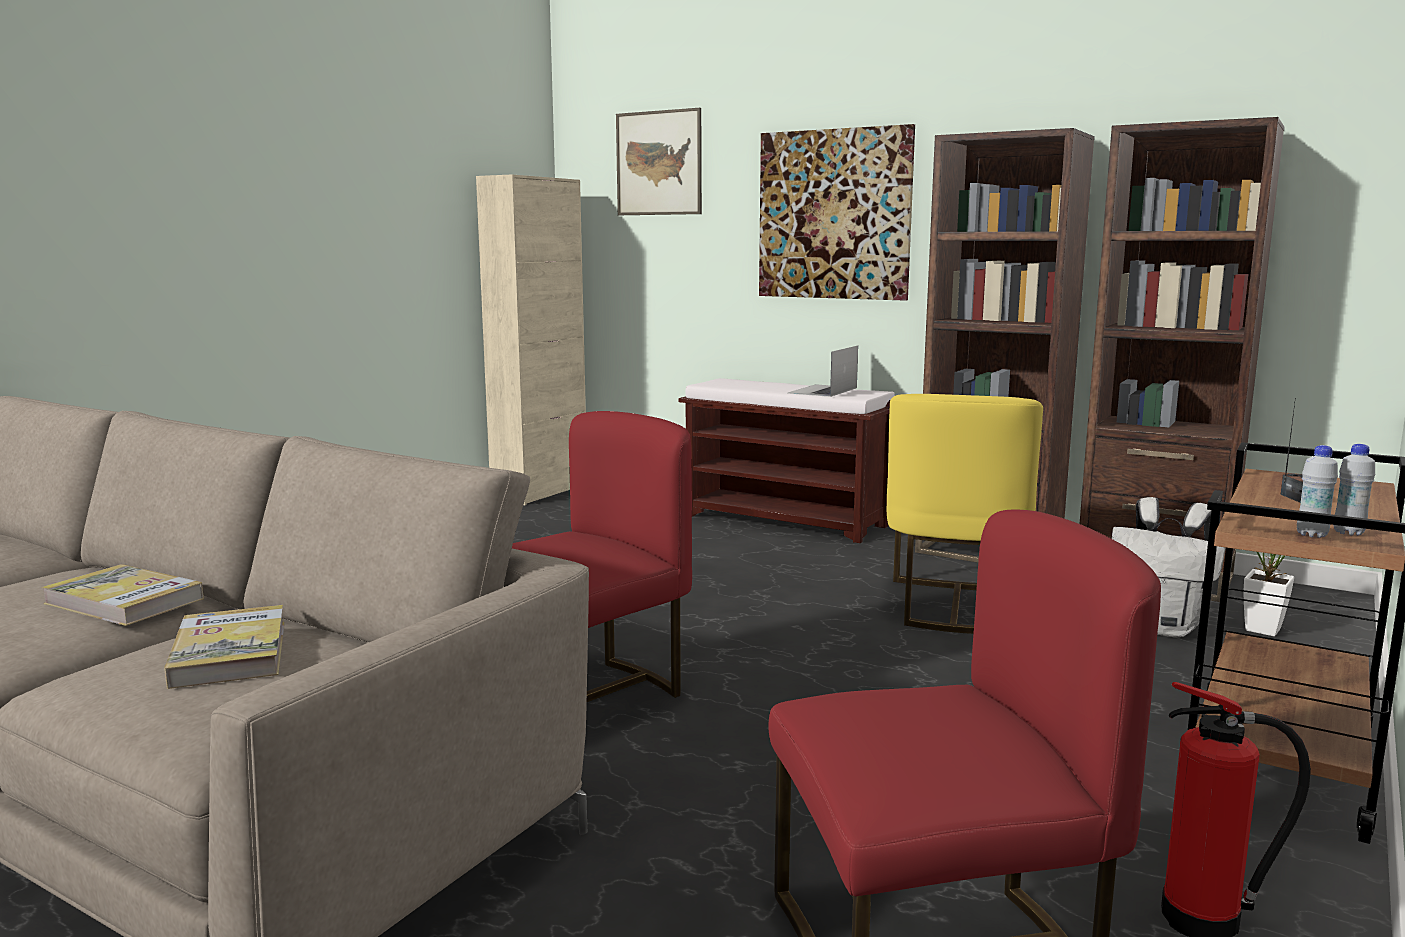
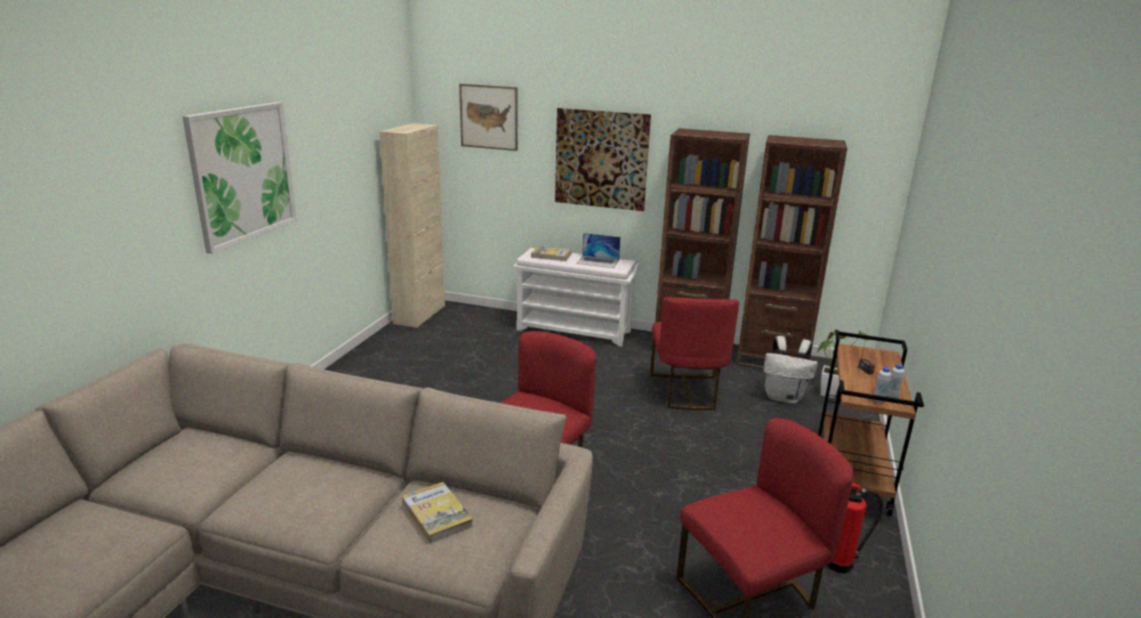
camera: 15 degrees left, 10 degrees up
book [41,564,204,626] -> book moved to [531,246,572,261]
brown bench [679,378,895,543] -> white bench [513,248,640,346]
laptop [788,346,858,397] -> laptop turned 90 degrees counterclockwise [576,233,620,268]
yellow chair [887,394,1043,634] -> red chair [650,297,739,411]
none -> picture [182,102,297,254]

